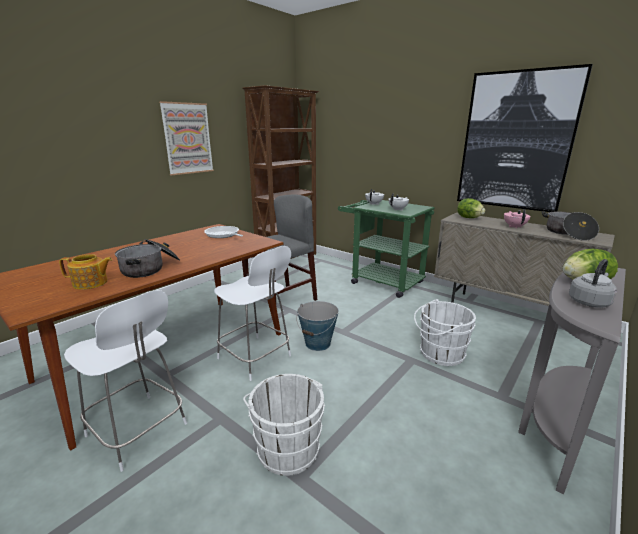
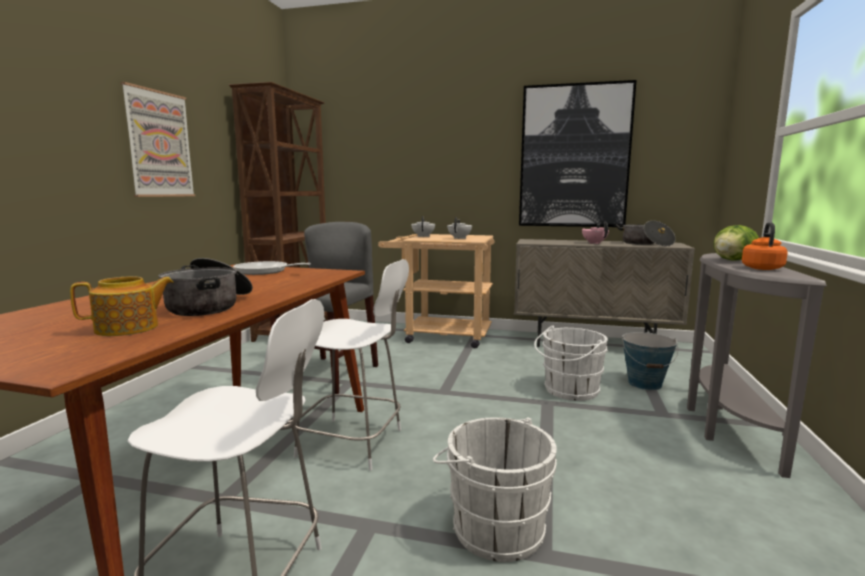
camera: 25 degrees left, 10 degrees down
bucket [296,301,339,351] -> bucket moved to [622,332,678,390]
green cart [338,200,435,298] -> beige cart [378,234,495,348]
lettuce [457,198,485,218] -> none
grey kettle [569,259,617,308] -> orange kettle [742,222,788,270]

